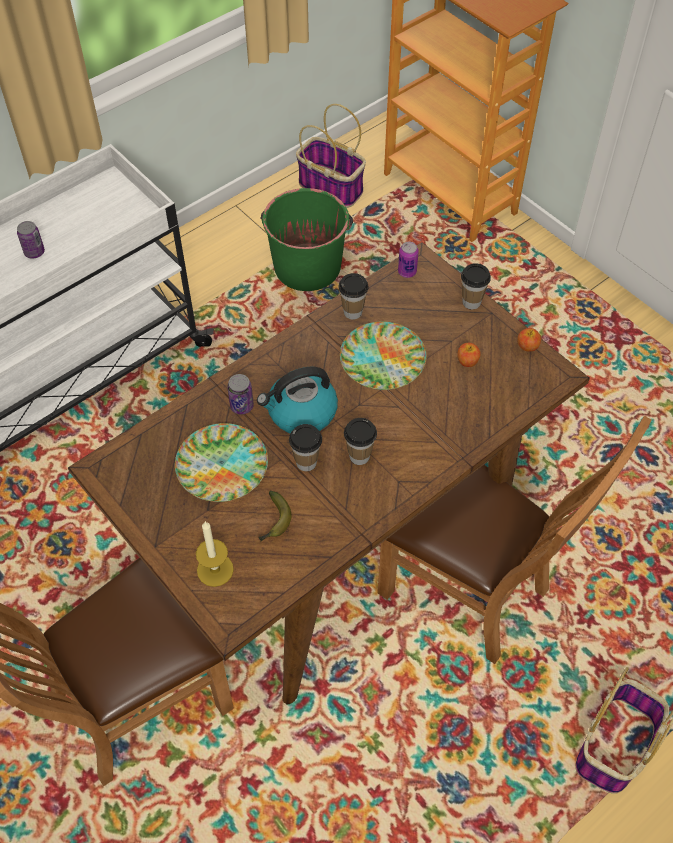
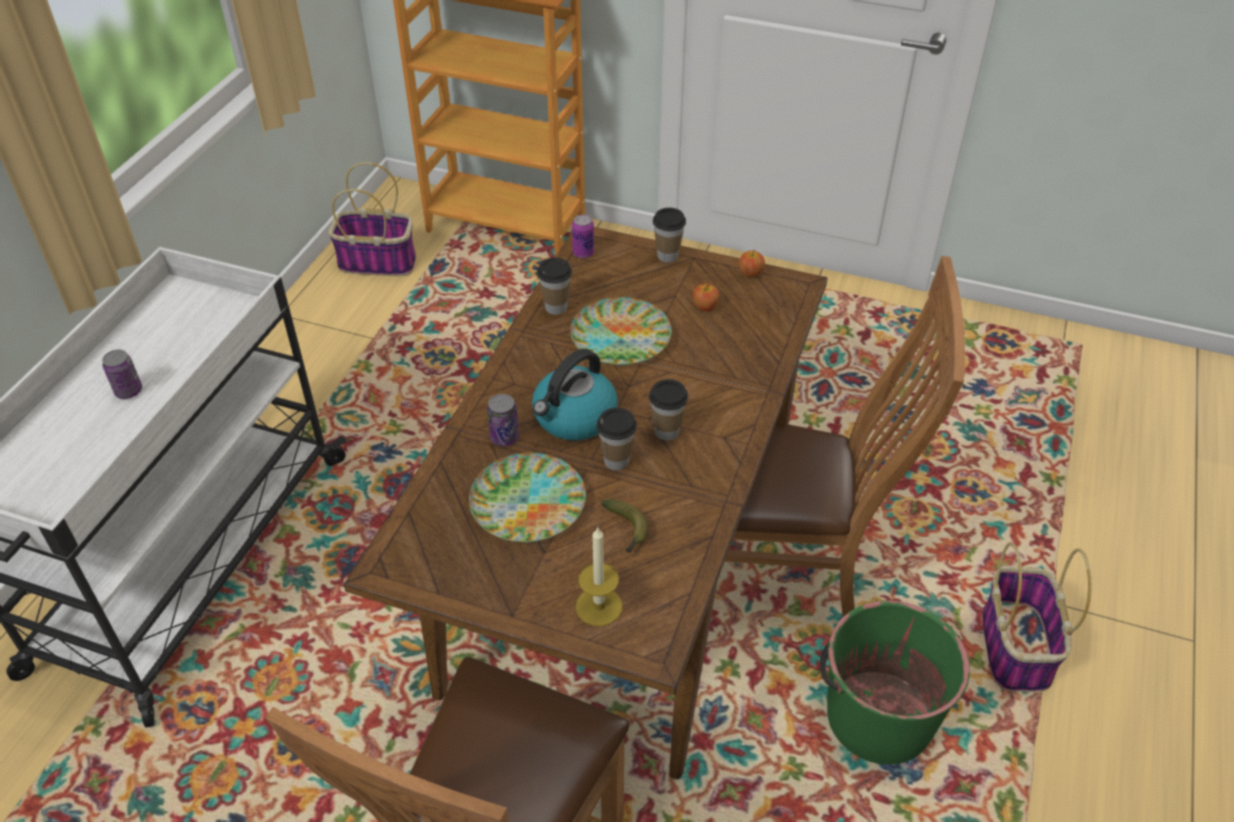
camera: 30 degrees left, 10 degrees down
green bucket [261,188,353,291] -> green bucket moved to [820,601,970,765]

